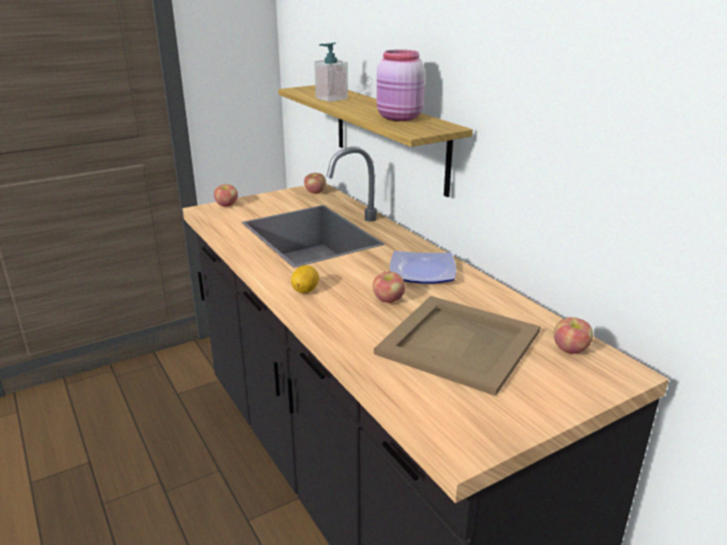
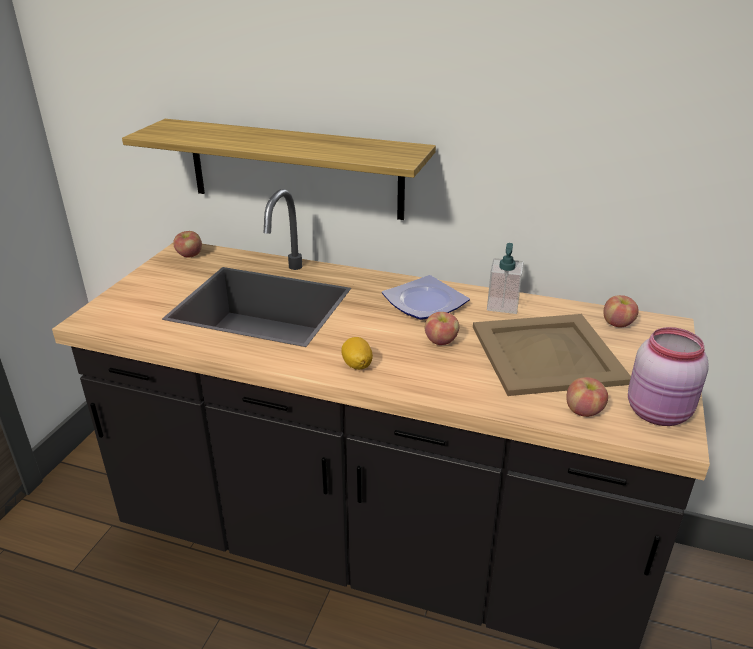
camera: 40 degrees left, 5 degrees up
apple [214,184,238,207] -> apple moved to [566,377,608,417]
soap dispenser [314,42,348,102] -> soap dispenser moved to [487,243,524,314]
pink jar [377,50,425,121] -> pink jar moved to [628,327,709,426]

